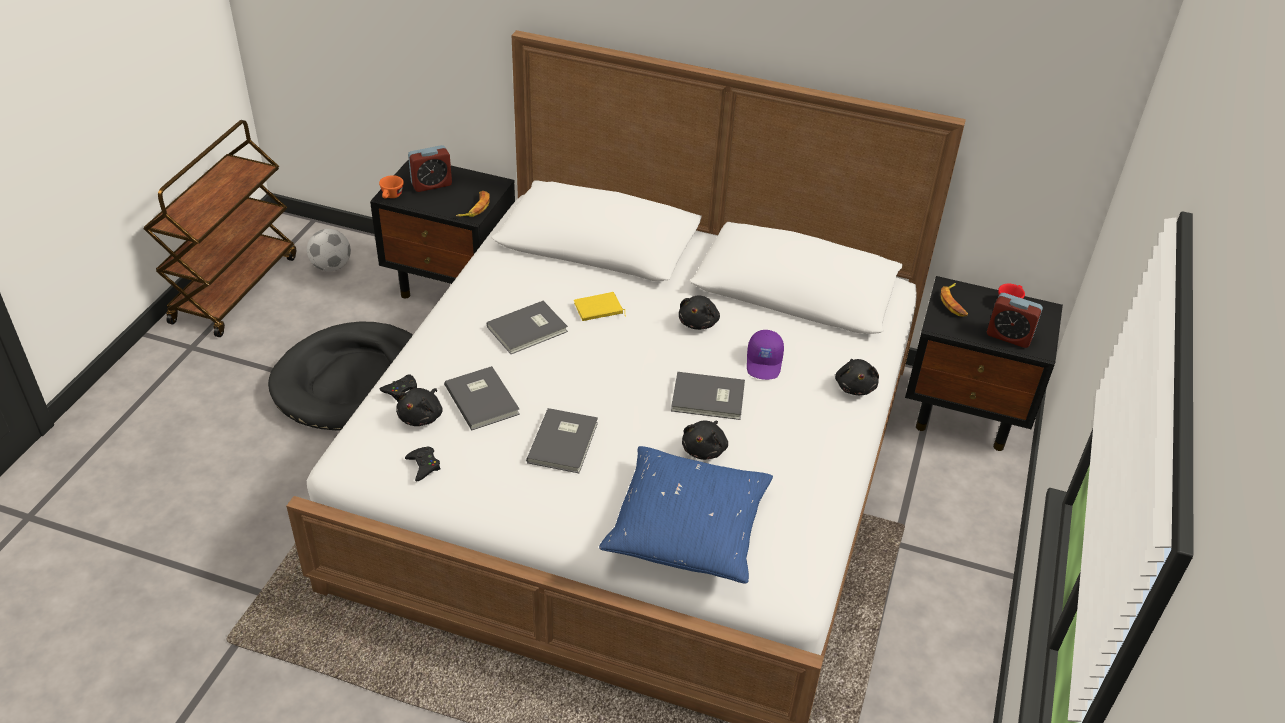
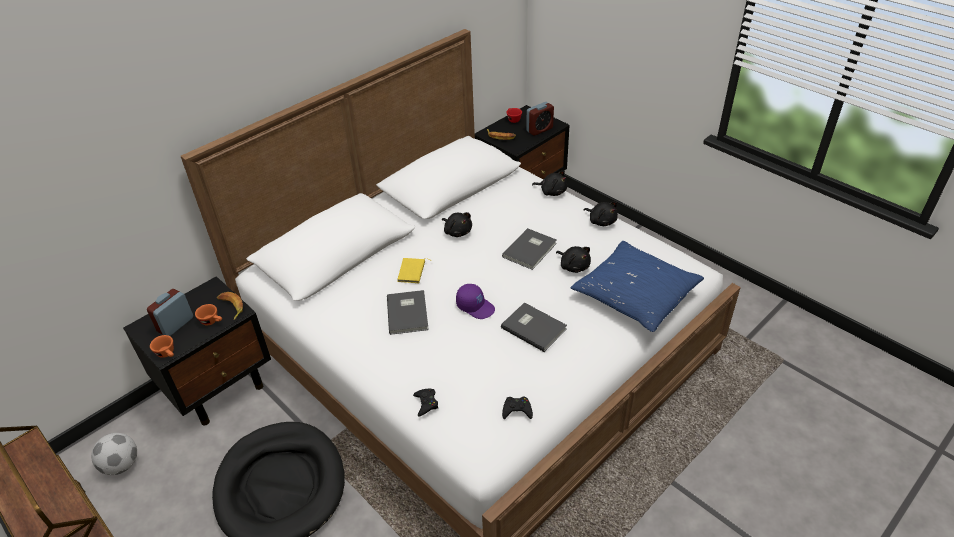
camera: 60 degrees left, 0 degrees up
black plush toy [396,388,443,426] -> black plush toy moved to [584,202,618,226]
alarm clock [408,145,452,192] -> alarm clock turned 150 degrees counterclockwise [147,289,193,336]
grey book [444,366,520,431] -> none
purple cap [747,330,784,380] -> purple cap moved to [456,284,495,319]
none -> orange cup [195,304,222,325]

